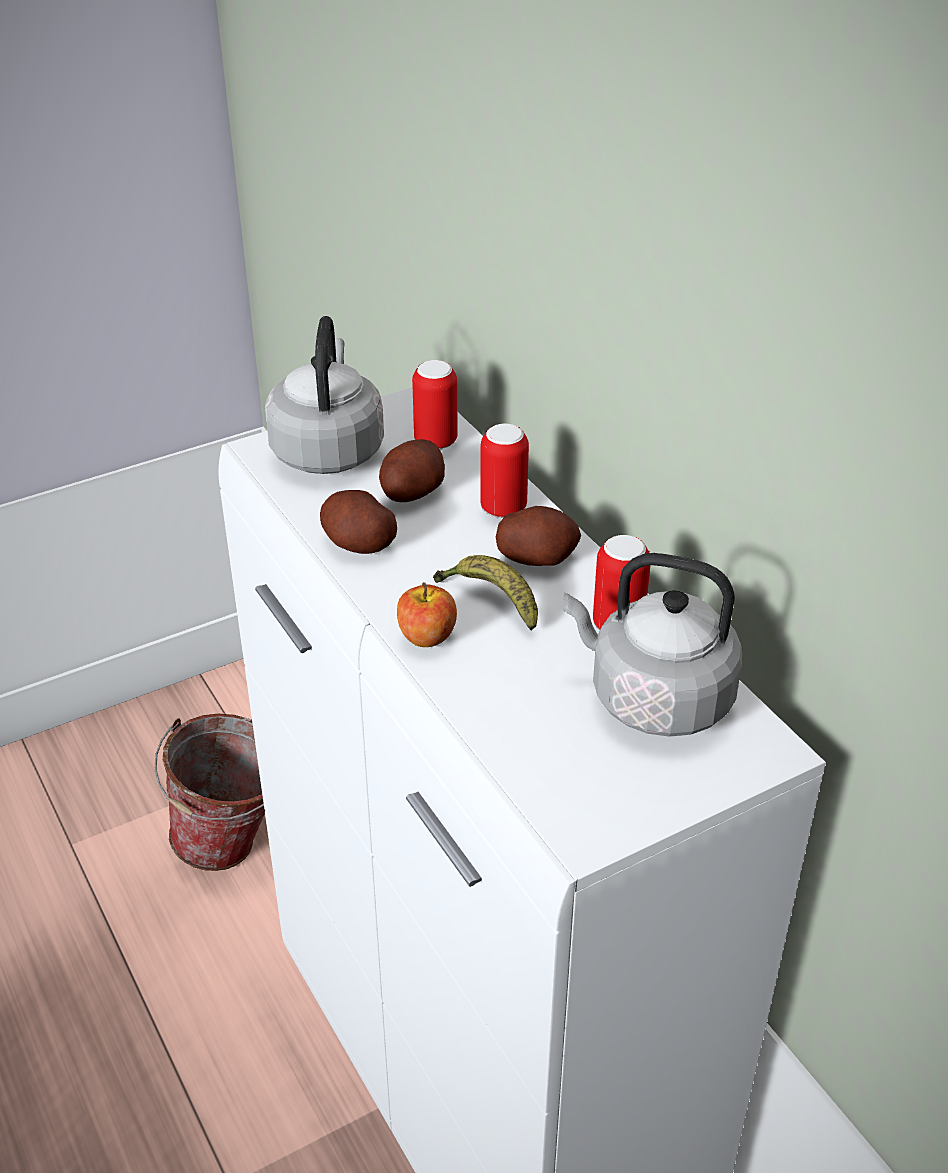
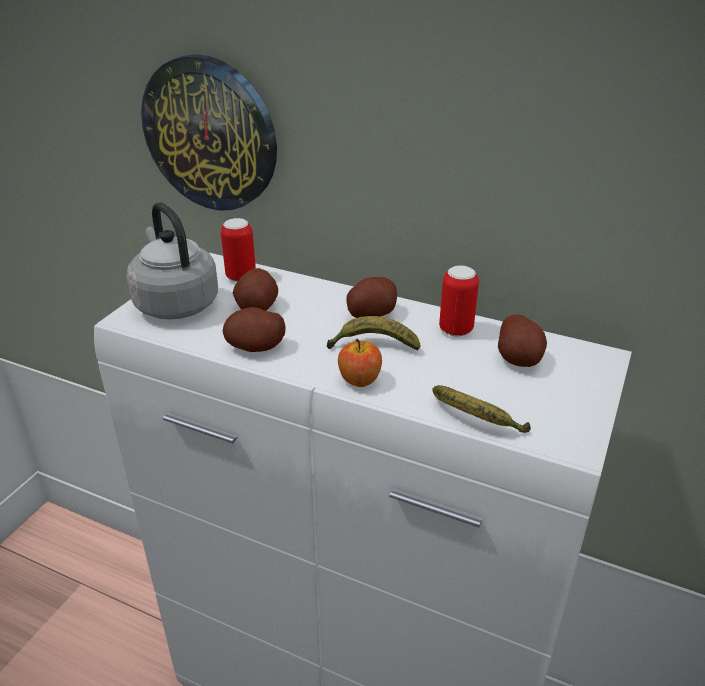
camera: 35 degrees left, 5 degrees down
bucket [154,714,265,871] -> none
can [480,424,529,518] -> none
grey kettle [563,553,742,737] -> potato [498,314,547,367]
none -> wall clock [141,54,277,211]
none -> banana [432,385,531,433]

